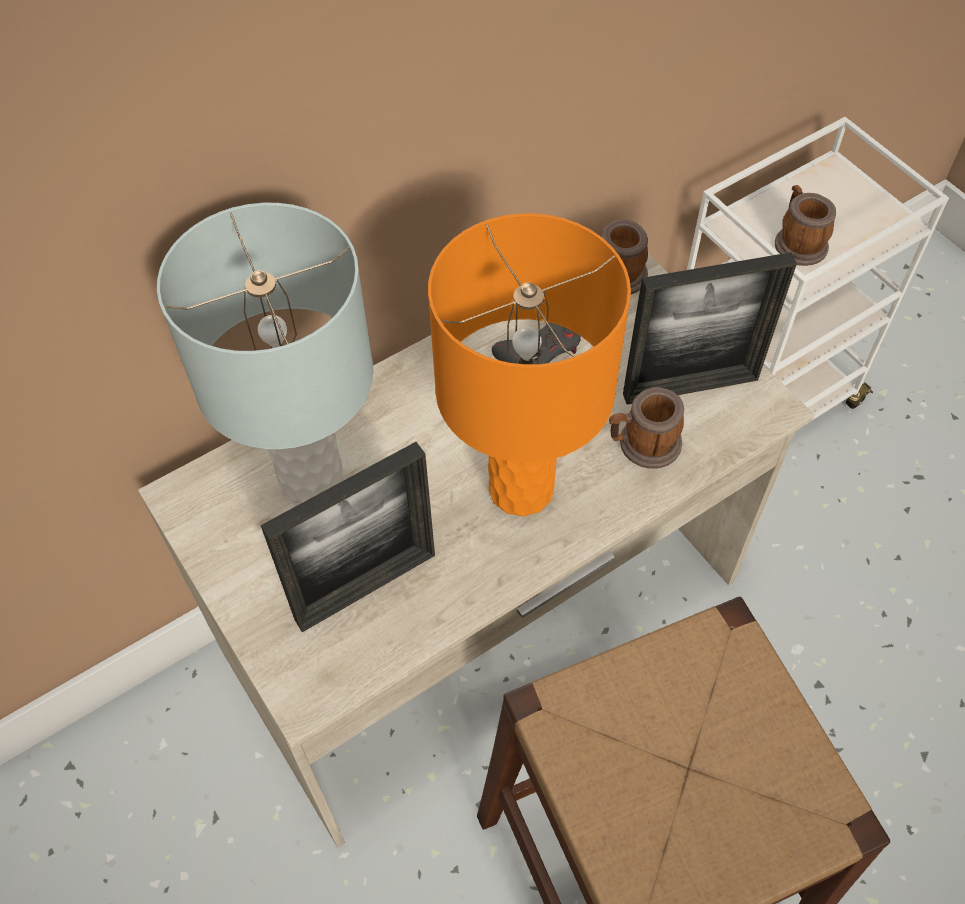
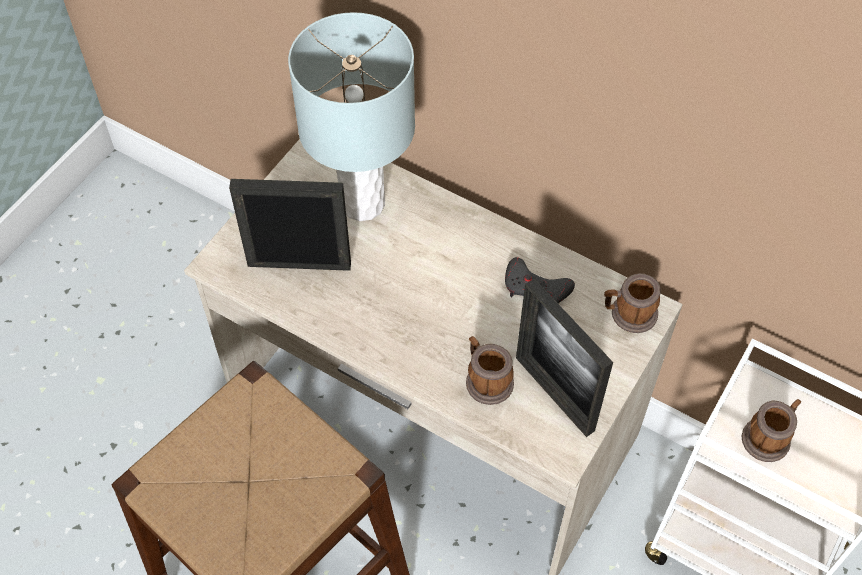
camera: 65 degrees right, 0 degrees up
picture frame [261,442,435,632] -> picture frame turned 150 degrees clockwise [229,179,351,271]
orange table lamp [428,213,631,517] -> none

